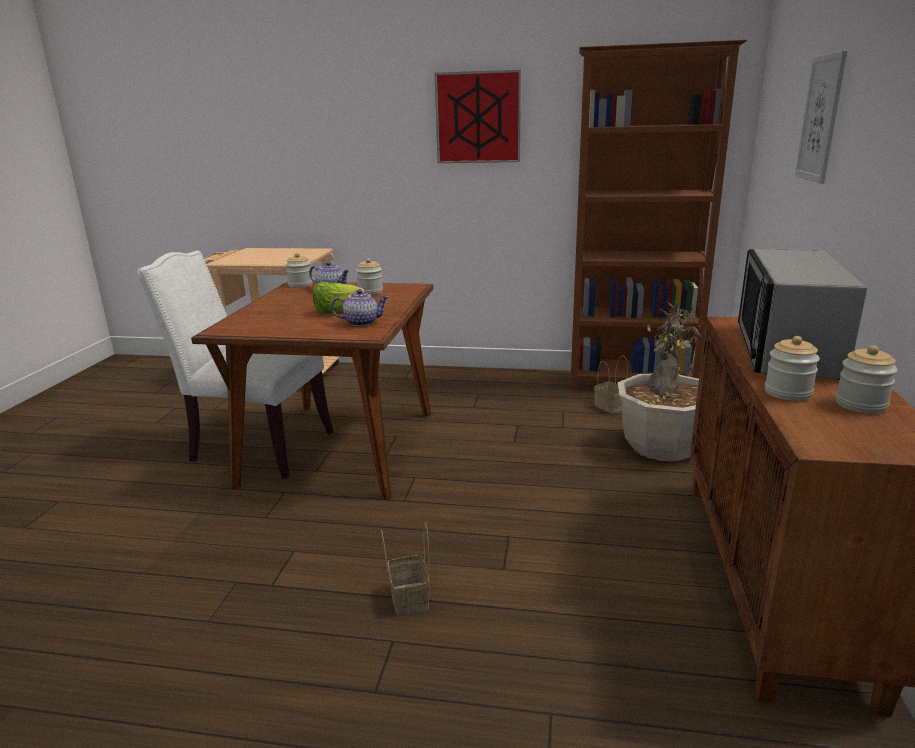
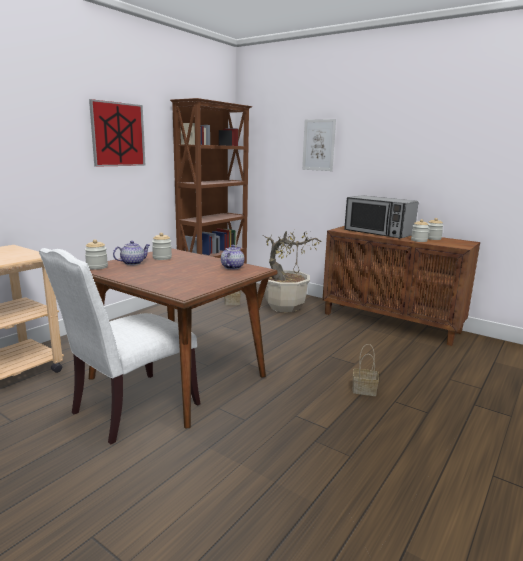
camera: 65 degrees left, 5 degrees down
lettuce [313,282,365,314] -> none

